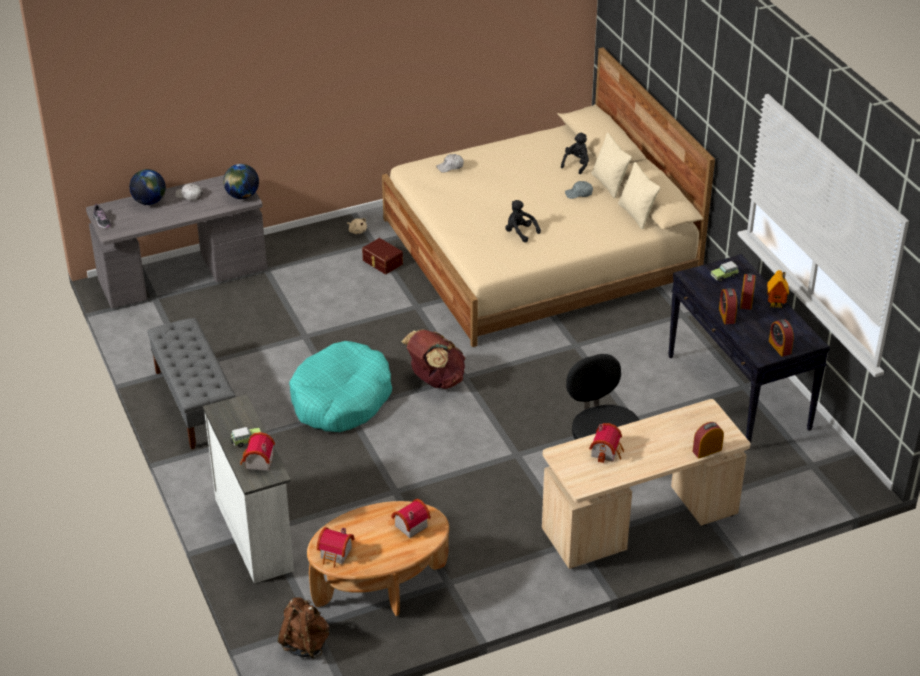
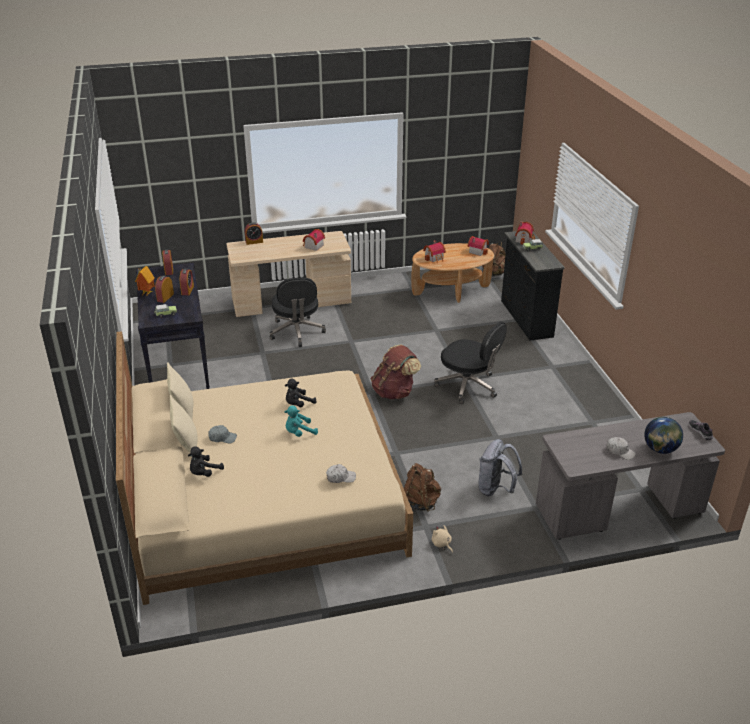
camera: 170 degrees left, 5 degrees down
grey bench [147,318,235,450] -> none
white dresser [203,394,294,584] -> black dresser [501,231,565,341]
globe [223,164,259,199] -> none
turquoise dog bed [289,341,392,432] -> black office chair [434,322,507,404]
brown storage box [362,238,403,274] -> brown backpack [404,463,441,512]
black plush toy [505,200,541,242] -> black plush toy turned 90 degrees clockwise [285,378,317,407]
none -> turquoise plush toy [285,405,318,437]
none -> grey backpack [478,439,522,496]

